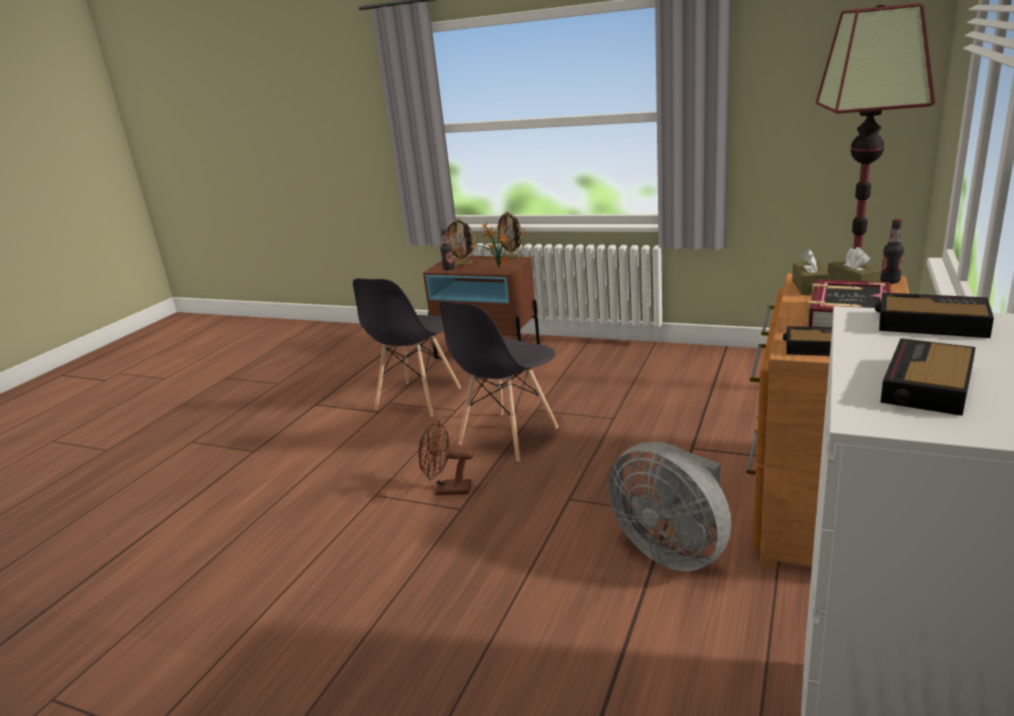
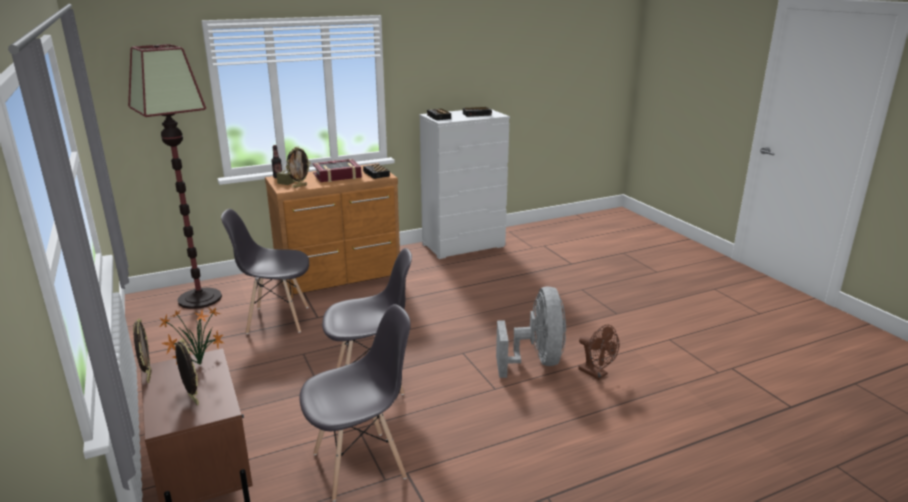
camera: 140 degrees left, 0 degrees up
brown fan [418,420,474,495] -> brown fan moved to [578,325,619,380]
bottle [440,229,454,270] -> none
grey fan [608,442,731,571] -> grey fan moved to [496,286,566,378]
brown tissue box [792,249,829,295] -> picture frame [286,147,311,188]
none -> grey chair [221,209,309,334]

